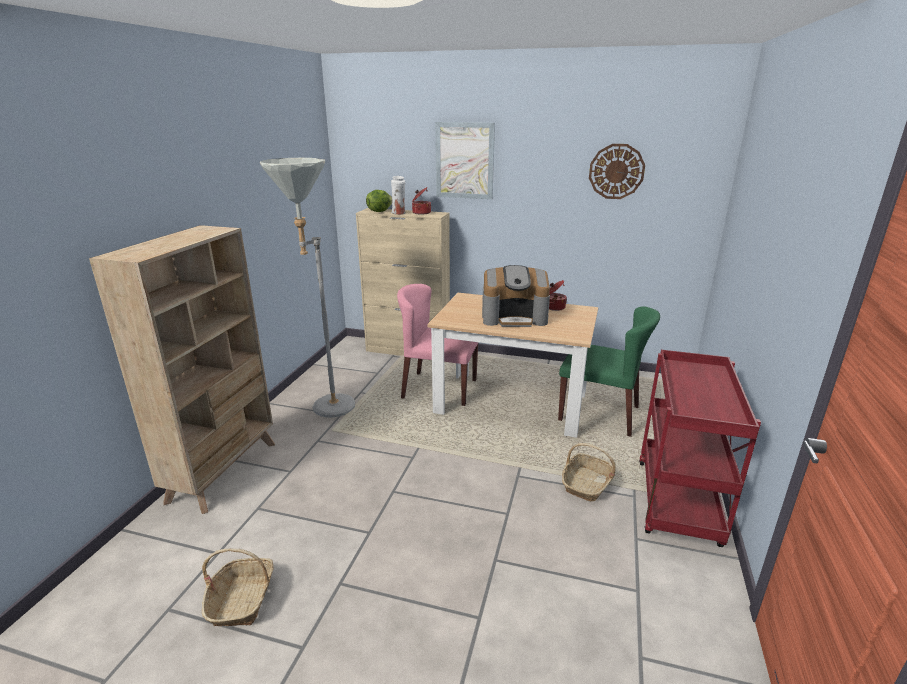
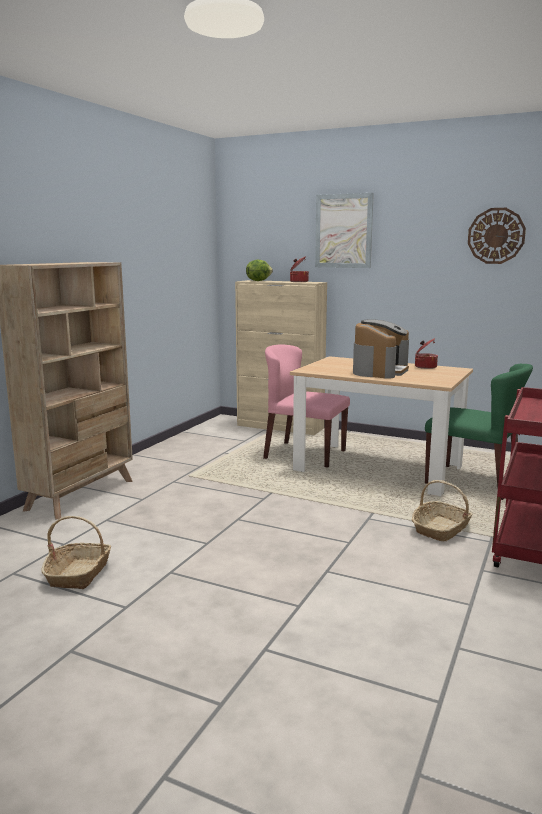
camera: 10 degrees right, 10 degrees down
grey floor lamp [260,158,355,418] -> none
white vase [391,176,406,215] -> none
coffee machine [482,265,550,327] -> coffee machine turned 75 degrees counterclockwise [353,320,409,379]

